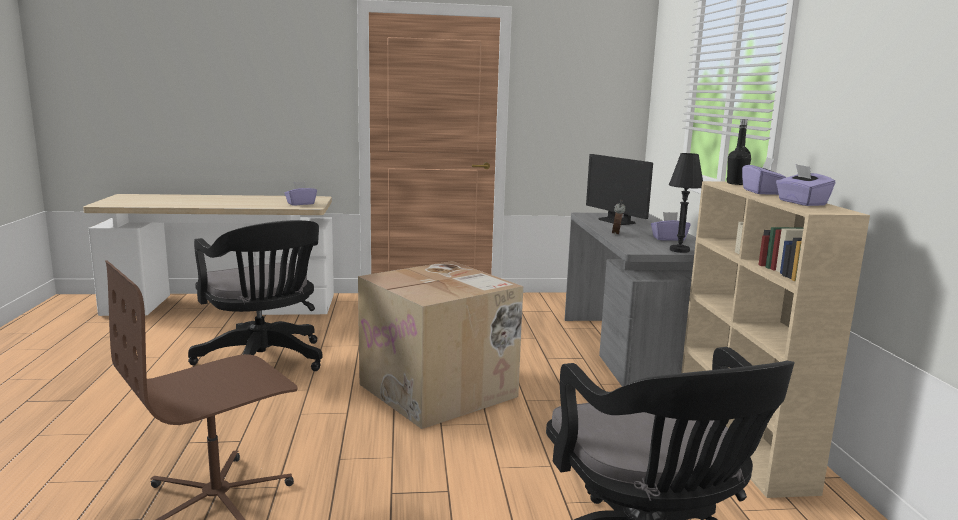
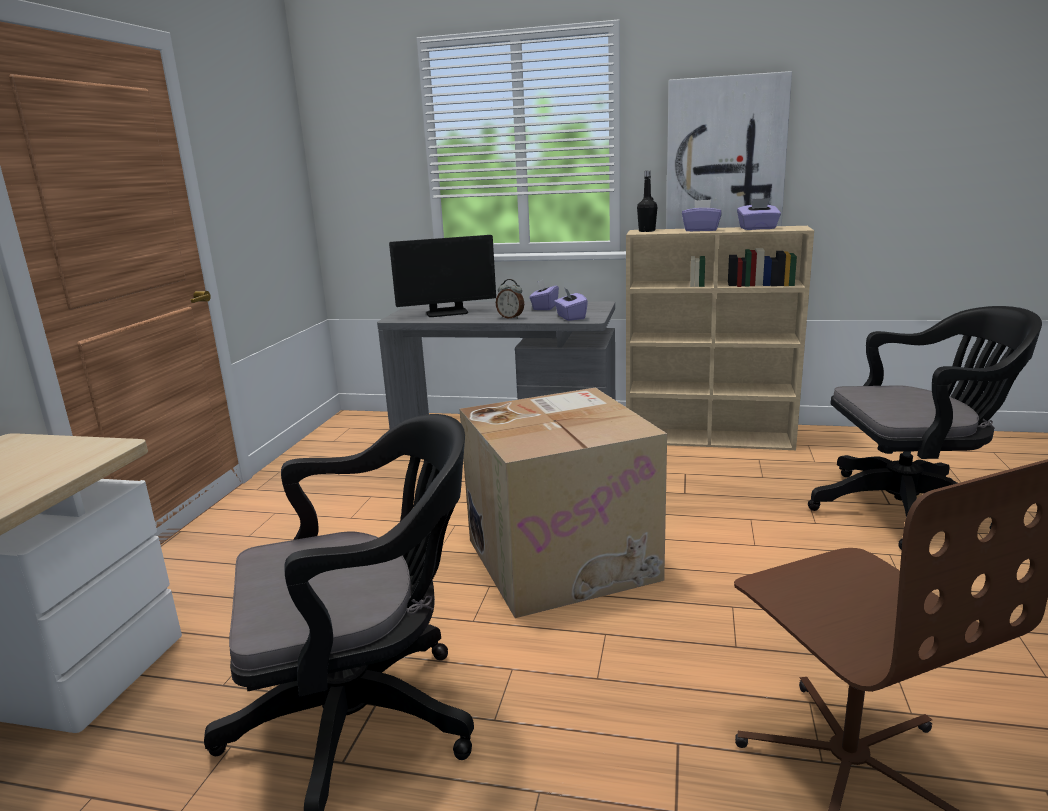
camera: 70 degrees left, 5 degrees up
purple tissue box [285,182,317,205] -> purple tissue box moved to [554,287,588,321]
black table lamp [669,153,703,253] -> none
none -> picture [666,71,792,229]

